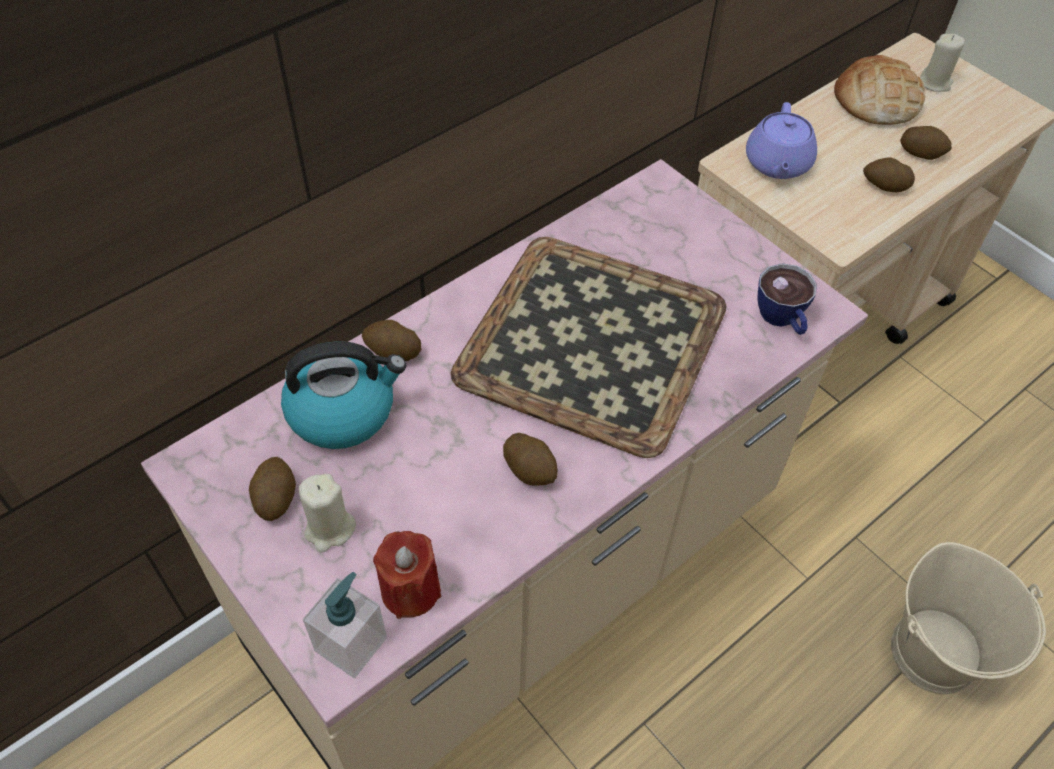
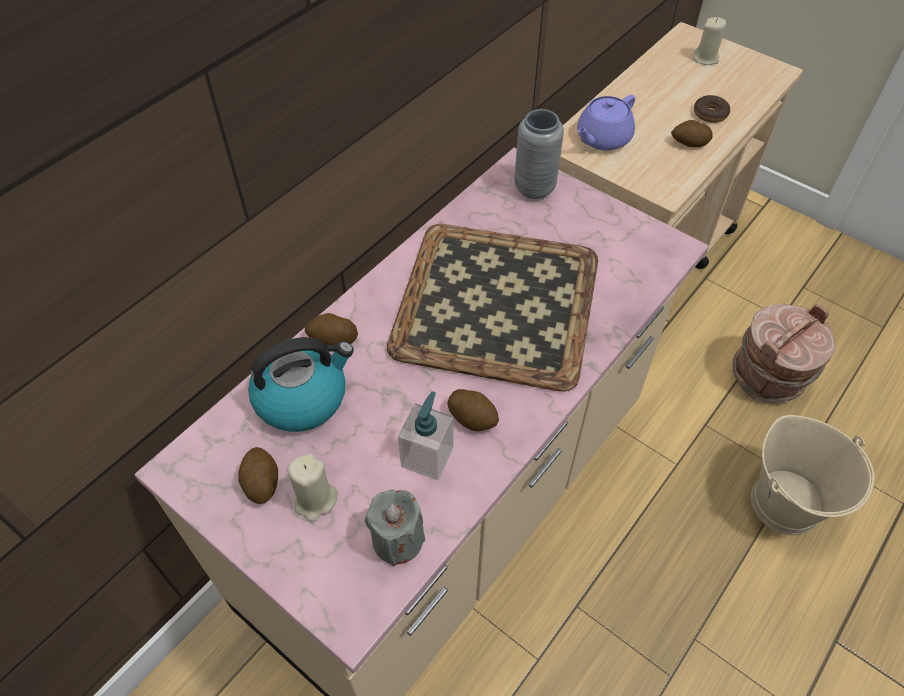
camera: 10 degrees left, 0 degrees up
soap dispenser [303,572,387,678] -> soap dispenser moved to [398,391,453,480]
red candle [373,531,441,619] -> grey candle [365,489,425,566]
purple teapot [746,102,817,179] -> purple teapot turned 45 degrees clockwise [577,95,635,151]
cup [757,263,817,335] -> none
bread [834,55,925,125] -> none
potato [900,126,952,160] -> donut [694,95,730,123]
none -> grey vase [514,109,564,199]
none -> brown bucket [732,304,835,403]

